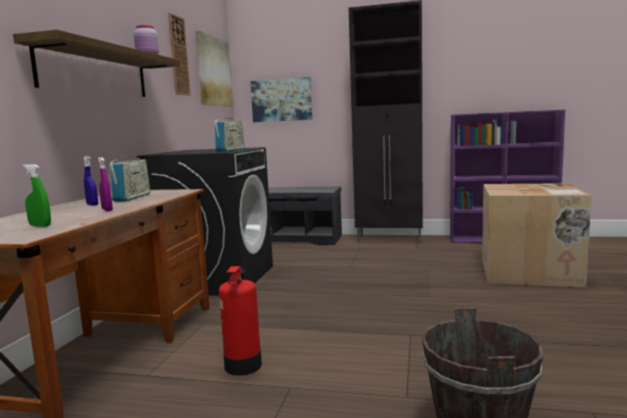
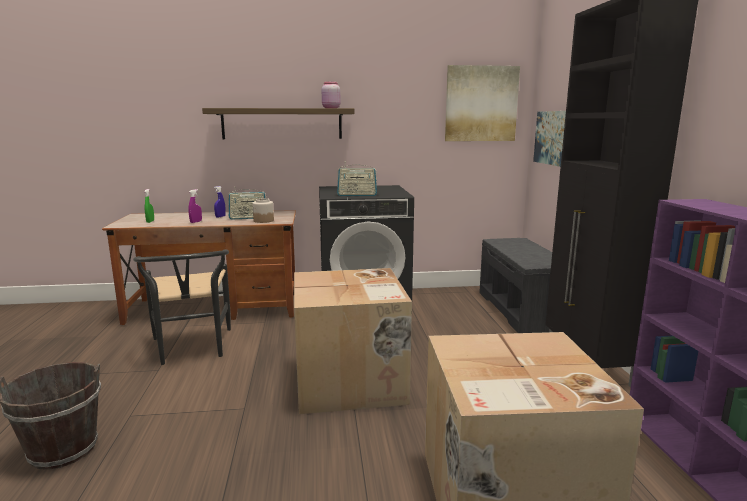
camera: 70 degrees right, 5 degrees up
wall clock [168,13,191,96] -> none
fire extinguisher [219,266,262,376] -> black chair [133,250,231,365]
none -> jar [252,198,274,223]
none -> cardboard box [294,268,412,414]

